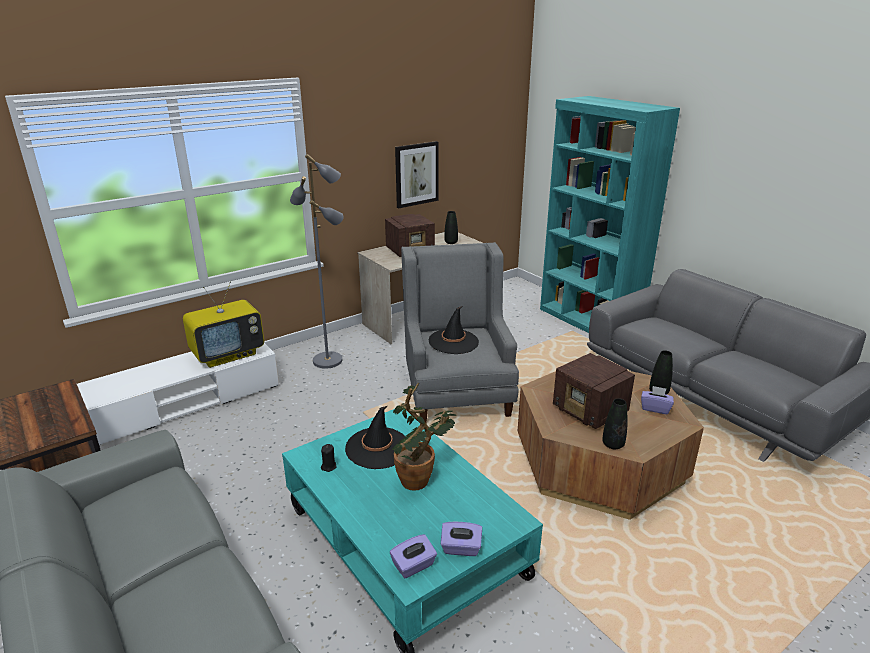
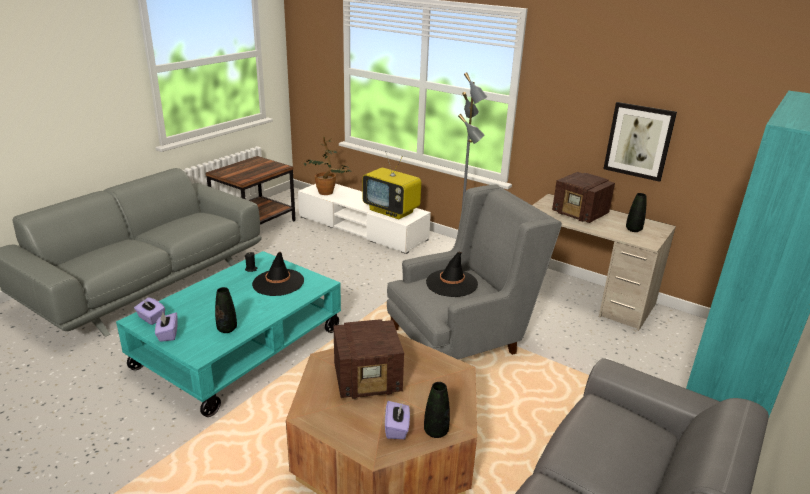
camera: 70 degrees right, 0 degrees up
potted plant [392,383,456,491] -> potted plant moved to [304,137,352,195]
radio [553,353,635,429] -> radio turned 135 degrees counterclockwise [333,319,404,399]
black vase [602,398,628,450] -> black vase moved to [215,287,237,333]

